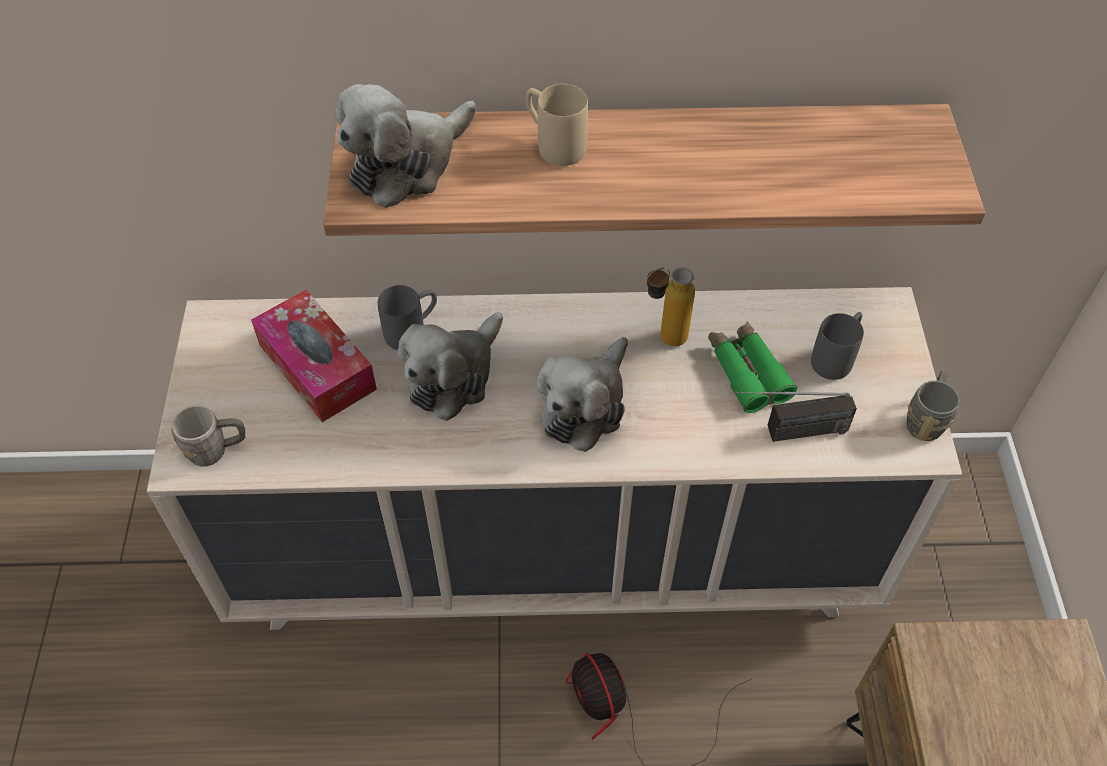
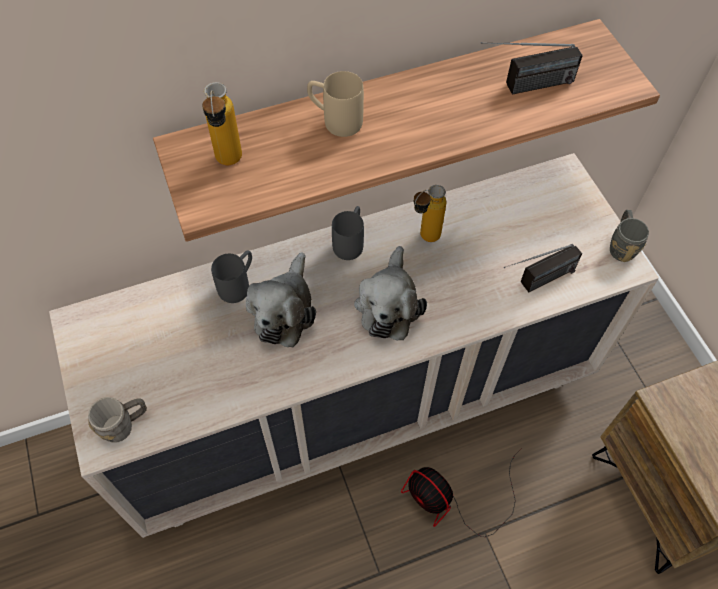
camera: 20 degrees left, 5 degrees up
tissue box [251,290,377,422] -> none
plush toy [336,84,477,208] -> bottle [202,82,242,165]
green binoculars [708,321,797,413] -> none
grey mug [811,312,864,380] -> grey mug moved to [332,206,364,260]
none -> radio [481,42,583,95]

